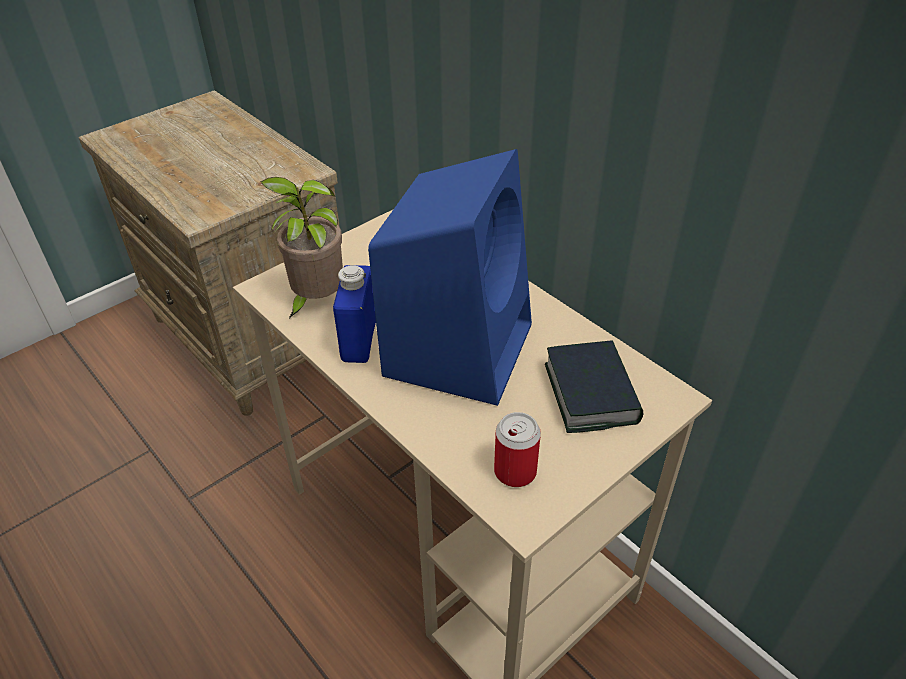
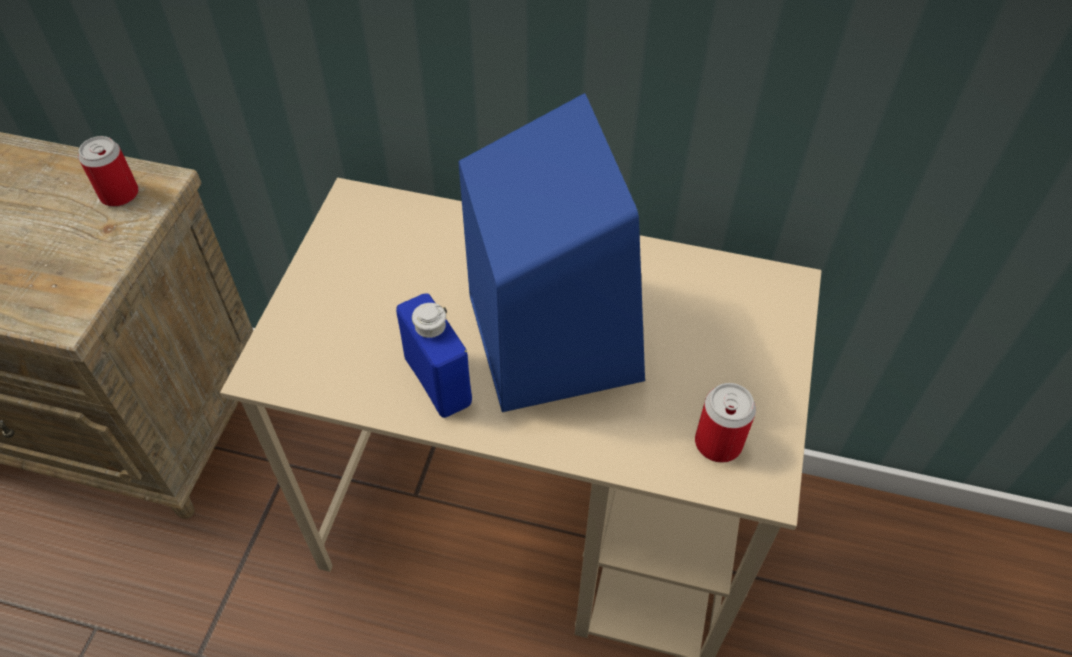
camera: 35 degrees left, 10 degrees up
potted plant [260,177,343,318] -> none
book [545,340,643,433] -> none
none -> can [78,136,139,207]

